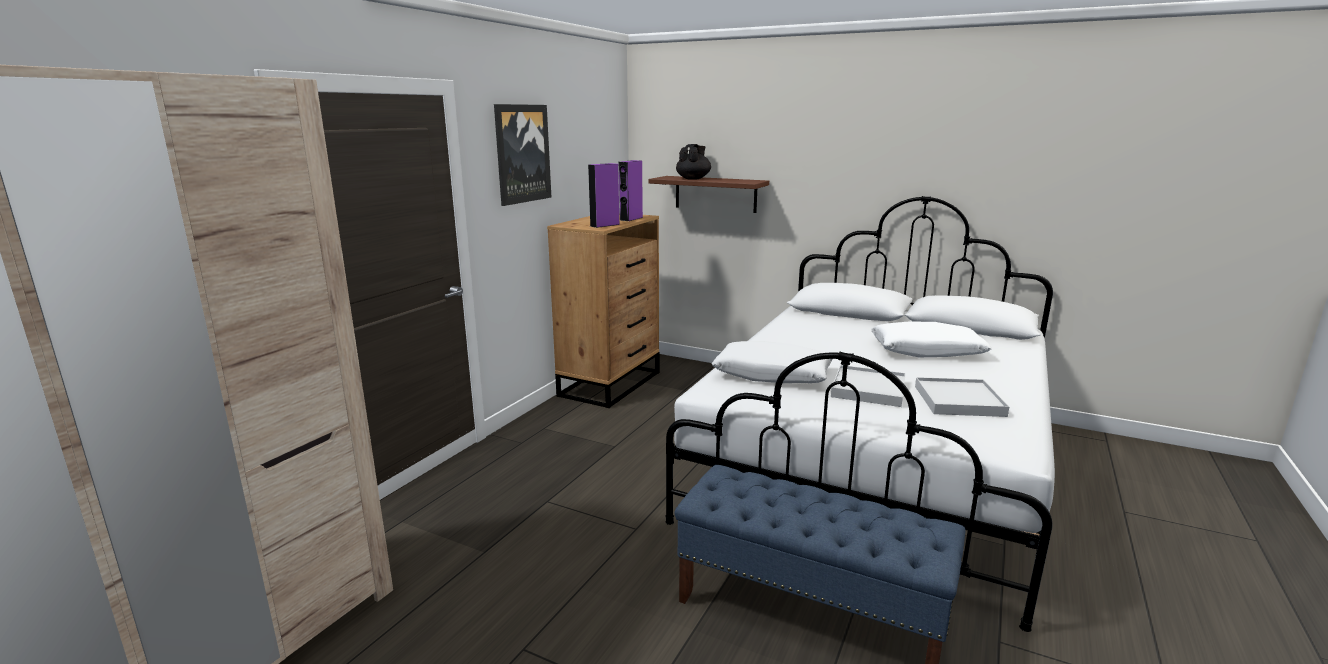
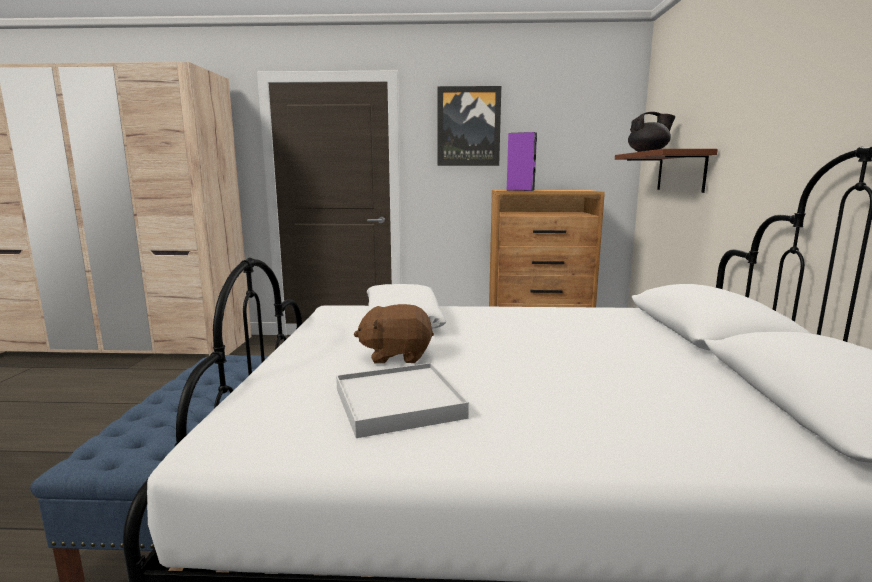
camera: 65 degrees right, 5 degrees down
purple speaker [619,160,643,221] -> none
white tray [831,365,906,407] -> brown plush toy [354,304,434,364]
white pillow [871,321,992,357] -> none

